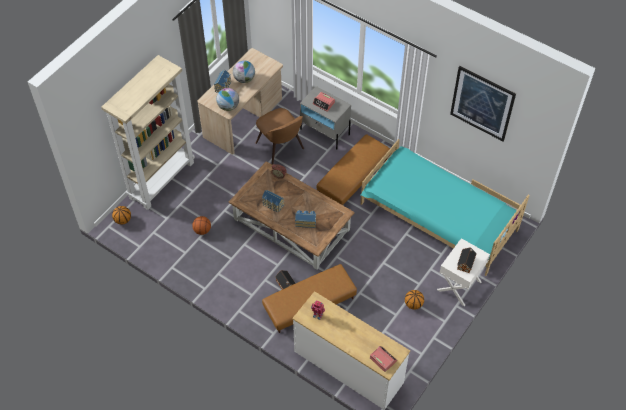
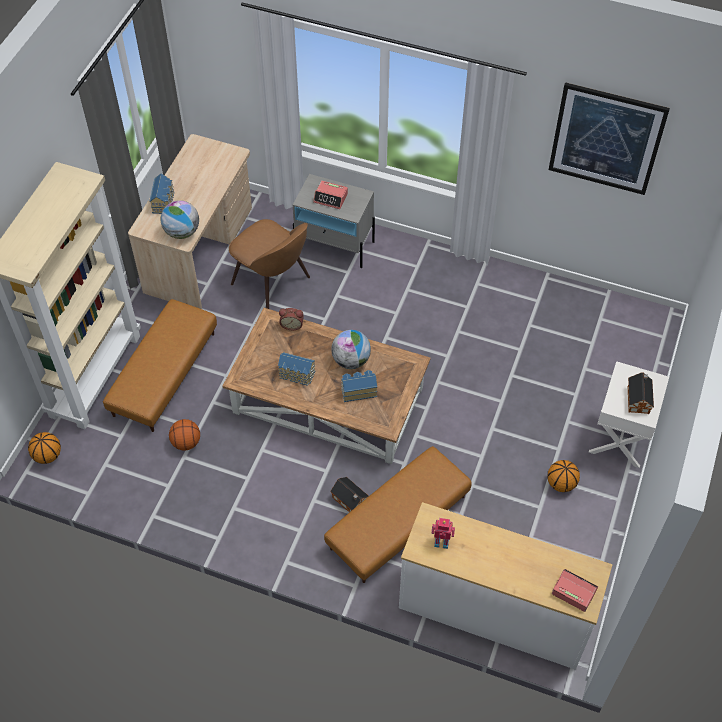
camera: 15 degrees left, 0 degrees up
globe [233,61,255,83] -> globe moved to [331,330,371,369]
brown ottoman [317,134,390,205] -> brown ottoman moved to [103,299,217,432]
turquoise bed [361,139,530,276] -> none

